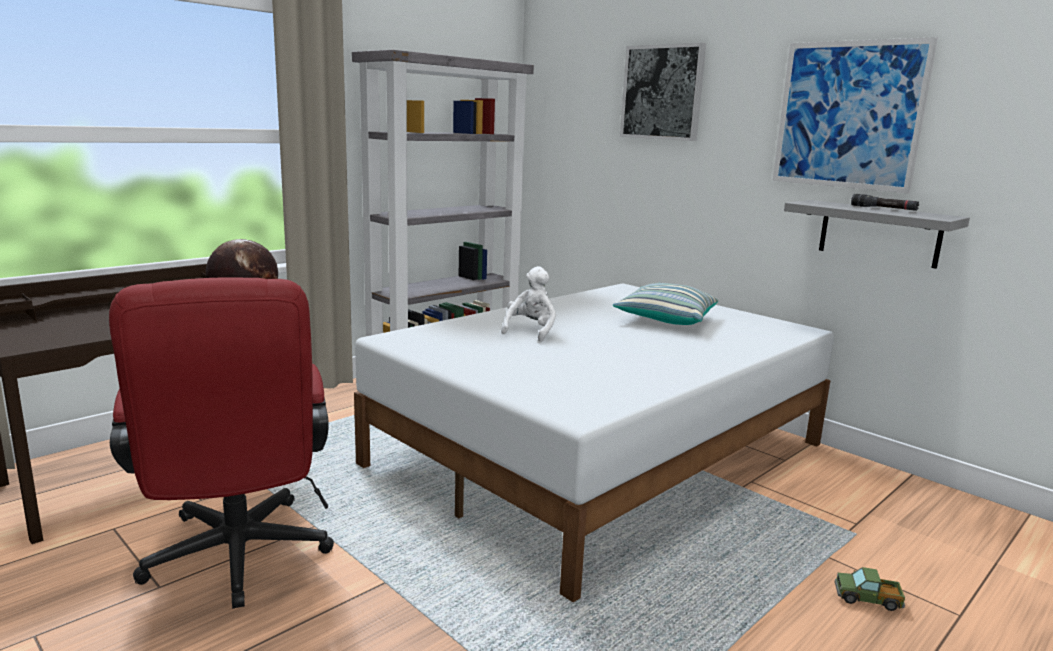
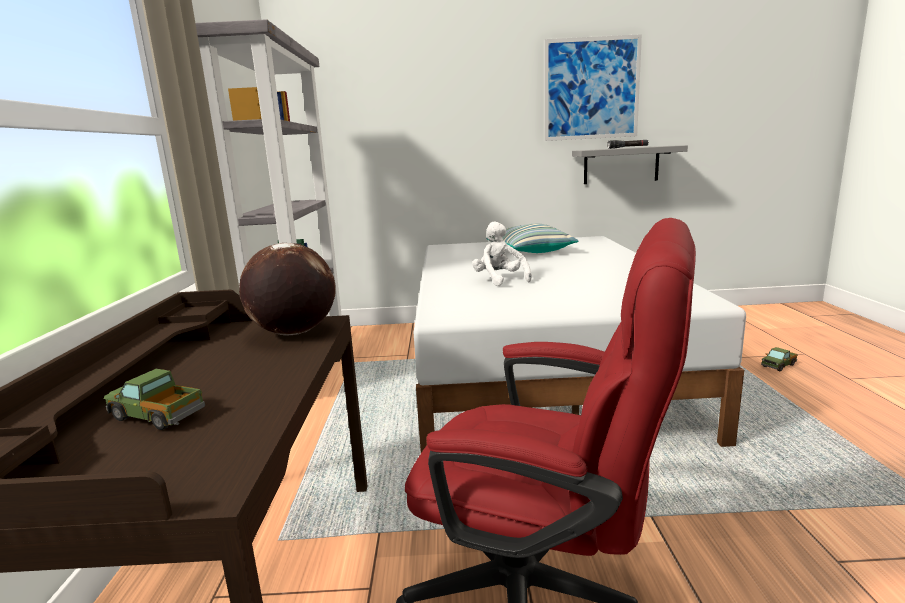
camera: 45 degrees left, 0 degrees up
picture [620,43,706,141] -> none
none -> toy truck [104,369,205,430]

